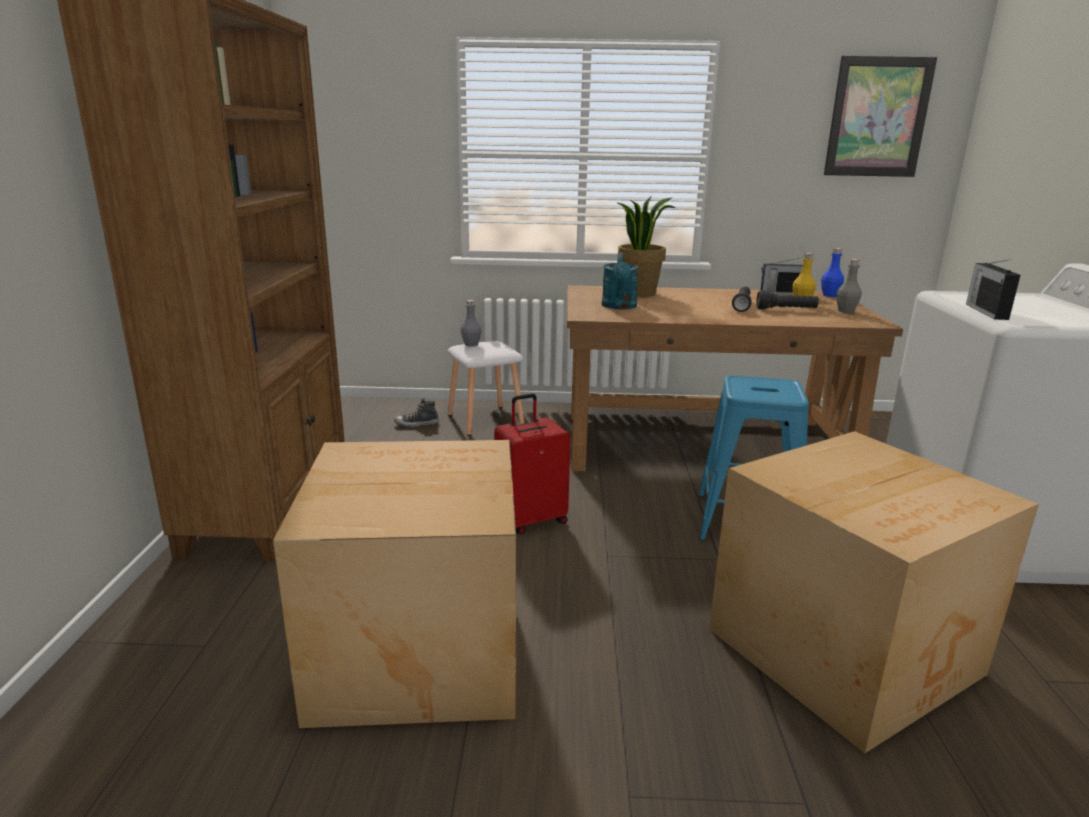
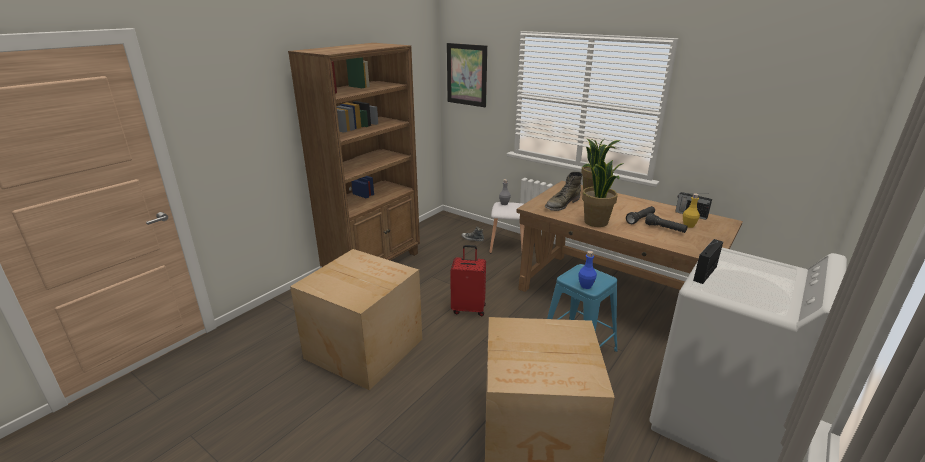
camera: 35 degrees right, 5 degrees up
turquoise watering can [602,252,638,309] -> green boot [545,172,583,211]
blue bottle [821,248,844,297] -> blue bottle moved to [578,251,597,289]
picture [824,56,937,177] -> picture moved to [447,43,487,107]
grey bottle [837,259,862,313] -> none
none -> potted plant [582,160,624,227]

